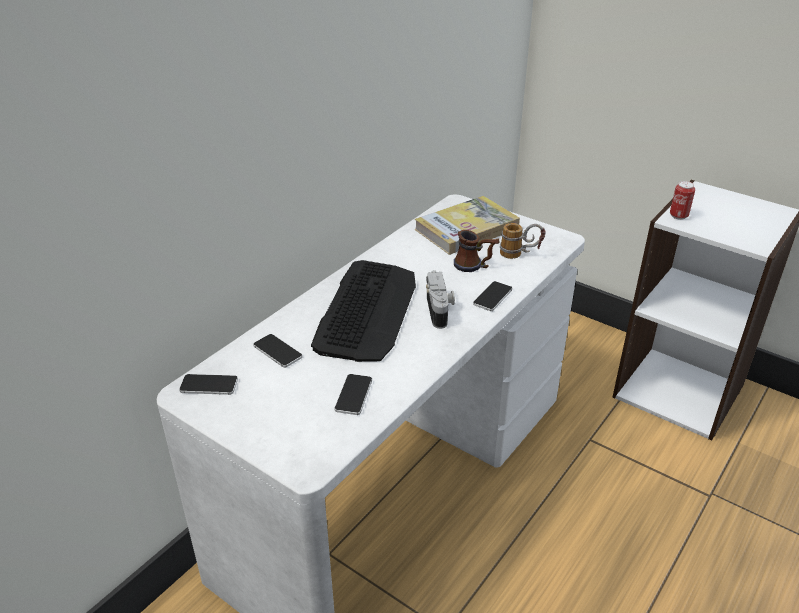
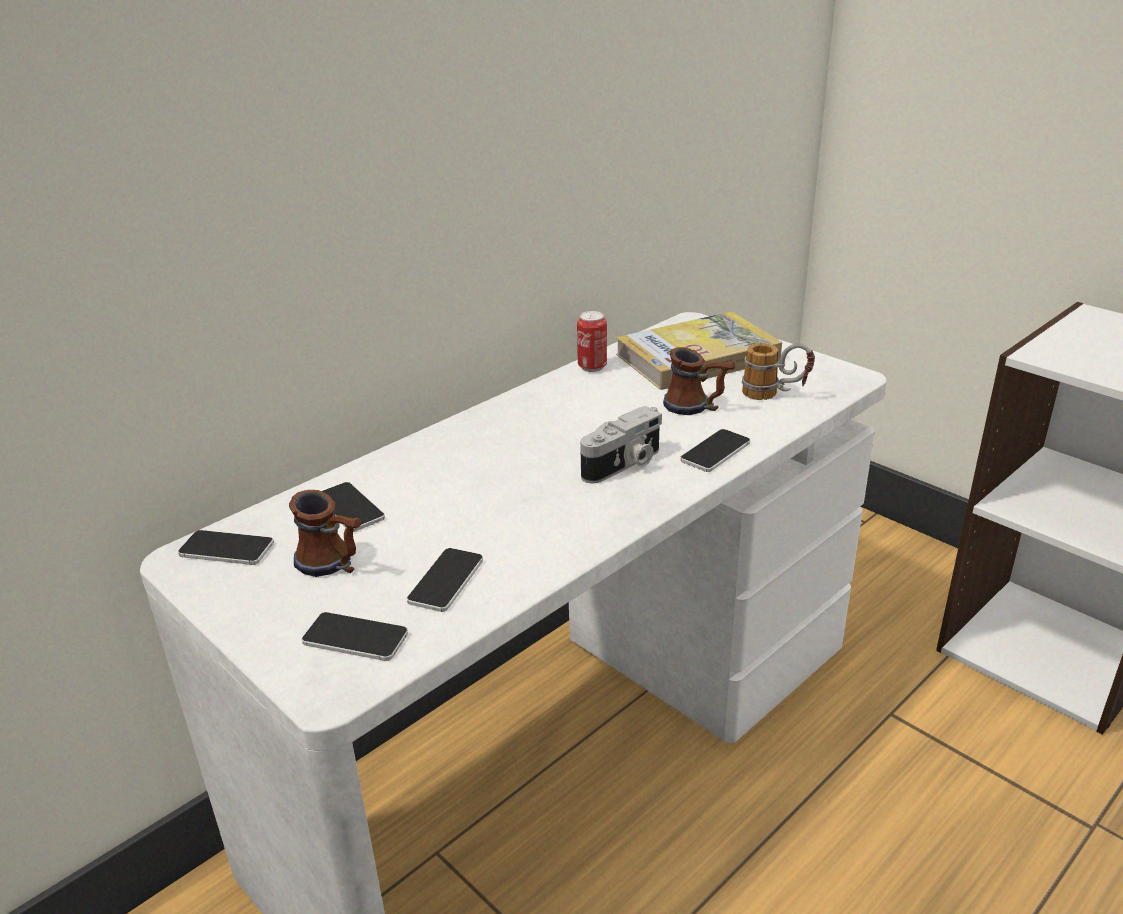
camera: 10 degrees right, 5 degrees down
keyboard [311,260,416,362] -> none
camera [426,270,455,329] -> camera turned 45 degrees clockwise [580,406,662,483]
can [670,181,695,220] -> can moved to [577,311,607,372]
none -> mug [289,490,361,577]
none -> phone [301,612,408,661]

